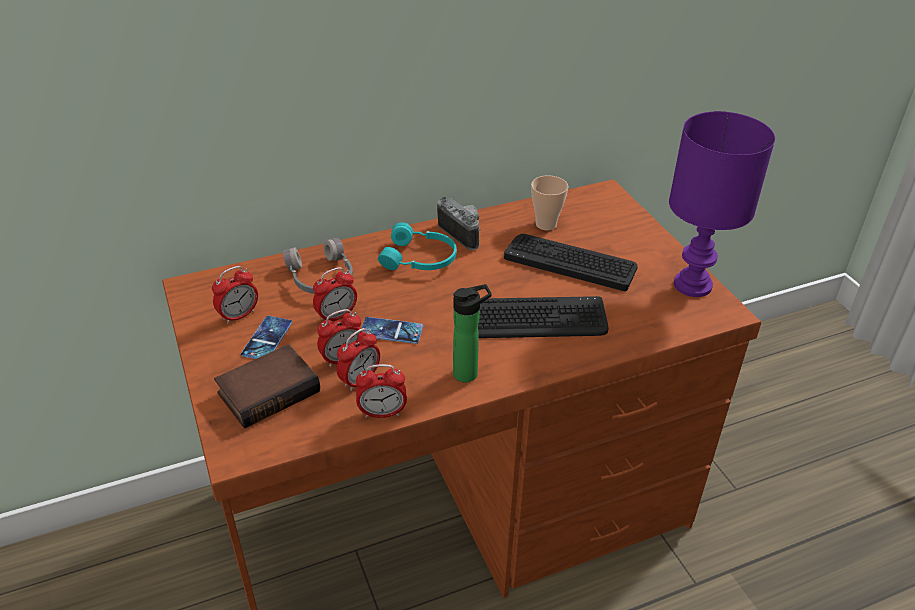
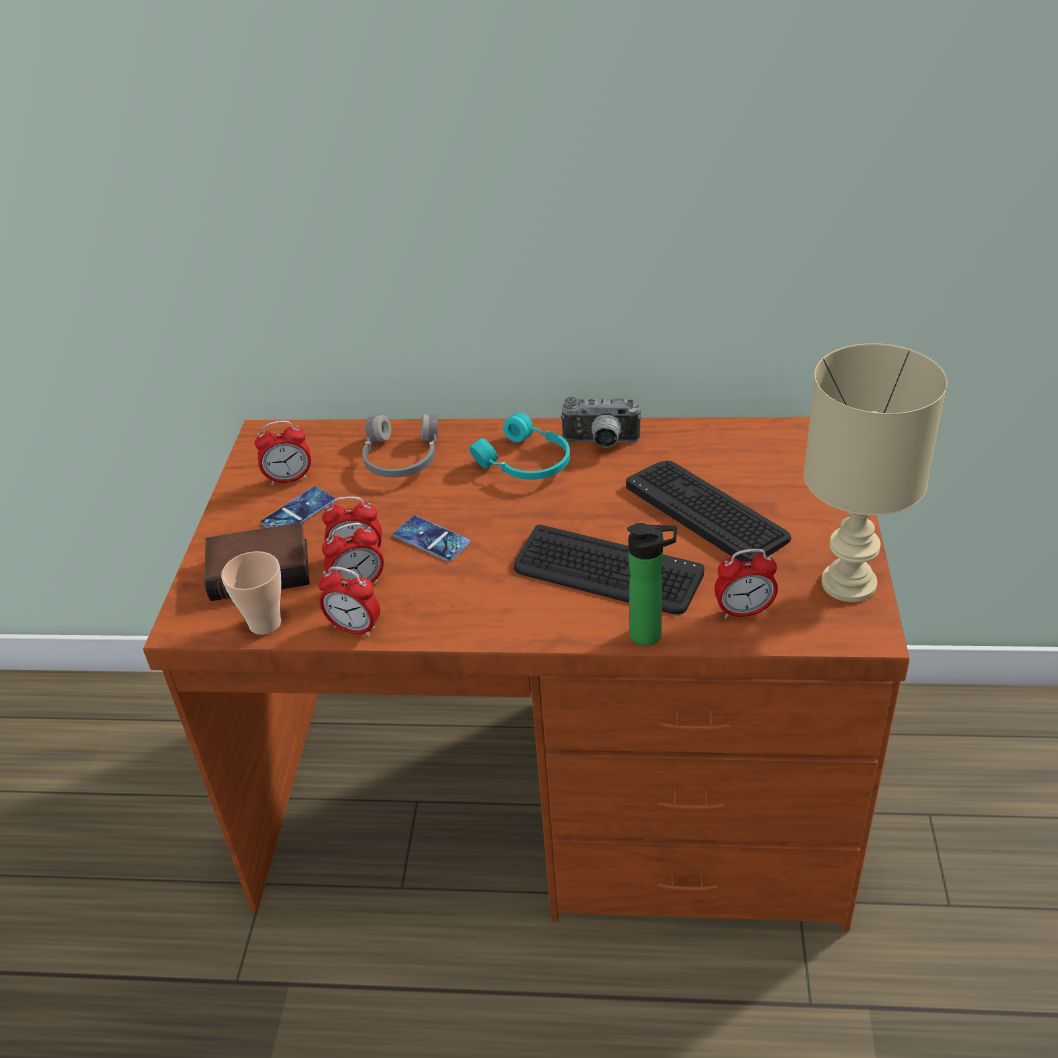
camera: 30 degrees right, 0 degrees up
alarm clock [313,267,357,321] -> alarm clock moved to [714,549,778,618]
camera [437,197,481,250] -> camera turned 105 degrees clockwise [560,397,641,448]
bottle [453,284,492,382] -> bottle moved to [627,523,677,646]
cup [531,176,569,230] -> cup moved to [221,551,281,635]
purple table lamp [669,111,775,297] -> beige table lamp [804,343,947,602]

